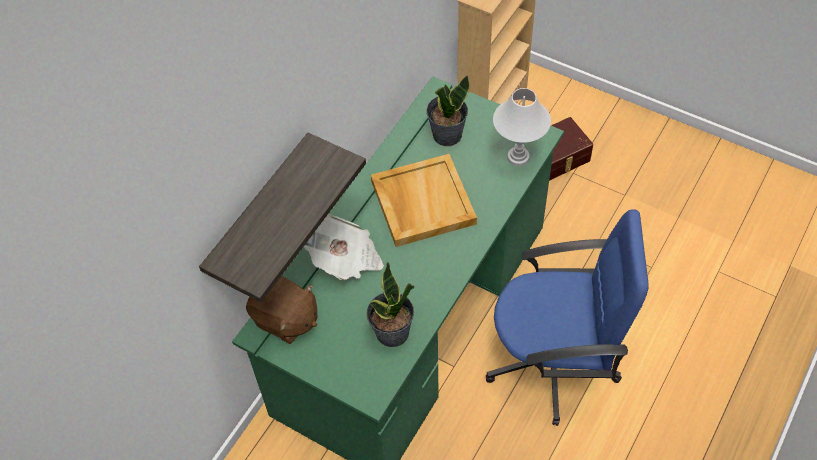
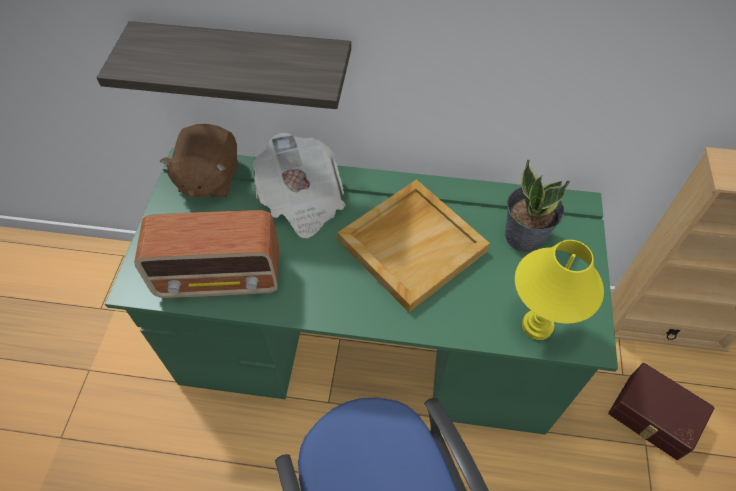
camera: 65 degrees right, 0 degrees up
potted plant [366,262,414,347] -> radio [134,210,279,298]
white table lamp [493,88,551,167] -> yellow table lamp [515,240,604,340]

